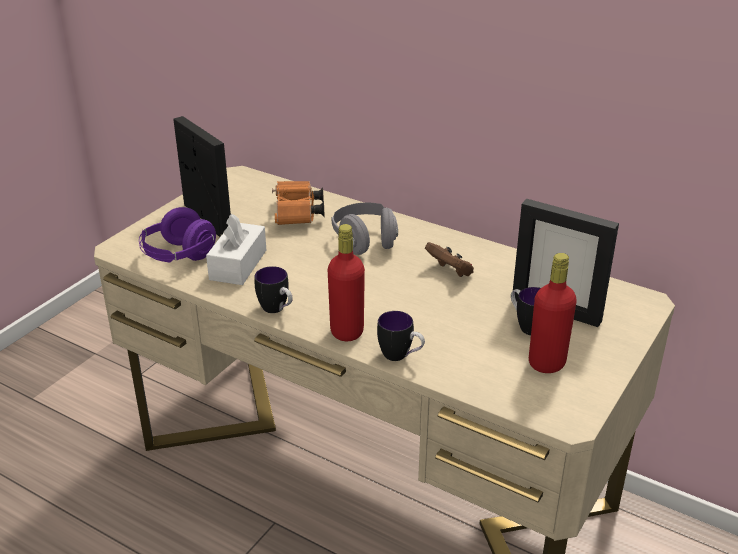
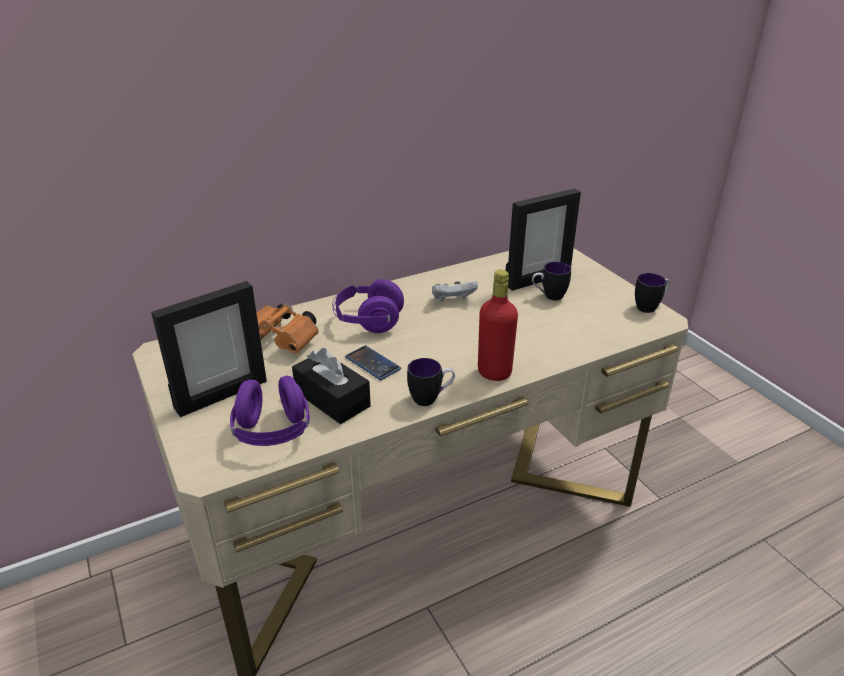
camera: 60 degrees left, 0 degrees up
picture frame [173,116,231,237] -> picture frame turned 150 degrees clockwise [151,281,267,417]
white tissue box [206,214,266,285] -> black tissue box [292,348,371,424]
grey headphones [332,203,398,255] -> purple headphones [332,279,404,333]
mug [377,311,425,361] -> mug moved to [635,273,670,313]
brown game controller [425,242,474,277] -> white game controller [432,281,478,301]
red bottle [529,253,577,373] -> none
none -> phone [345,345,401,380]

